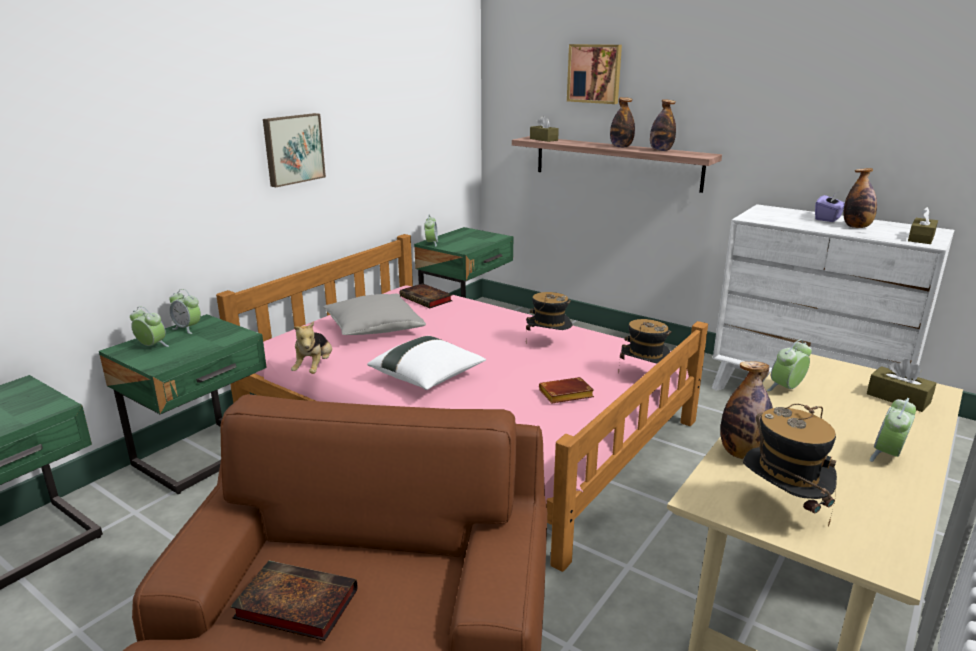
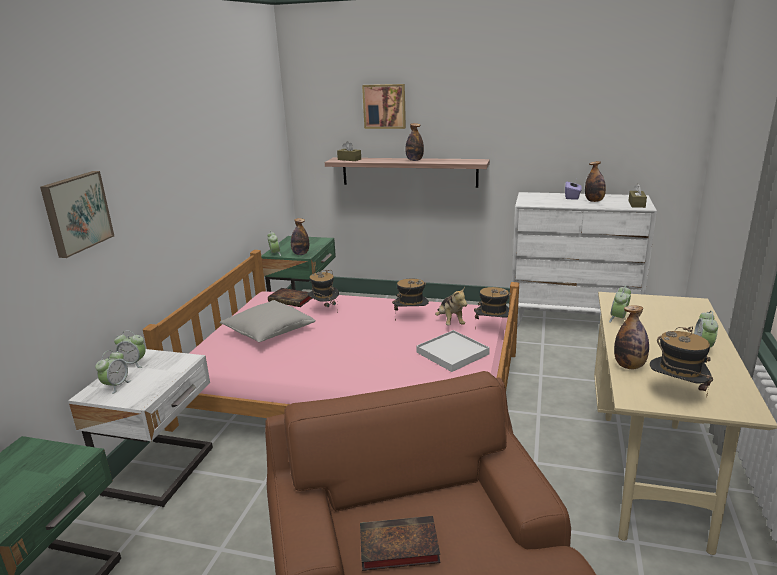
camera: 20 degrees left, 0 degrees up
green nightstand [99,314,267,494] -> white nightstand [68,349,213,507]
alarm clock [130,306,169,347] -> alarm clock turned 105 degrees clockwise [95,350,132,394]
picture [263,113,326,187] -> picture moved to [40,171,114,258]
plush toy [291,321,332,374] -> plush toy moved to [435,287,467,326]
white pillow [367,336,486,390] -> none
brown book [539,377,594,403] -> white tray [416,330,490,372]
bottle [650,99,676,151] -> bottle moved to [291,218,309,255]
brown tissue box [867,359,936,412] -> none
none -> hat [307,270,339,313]

